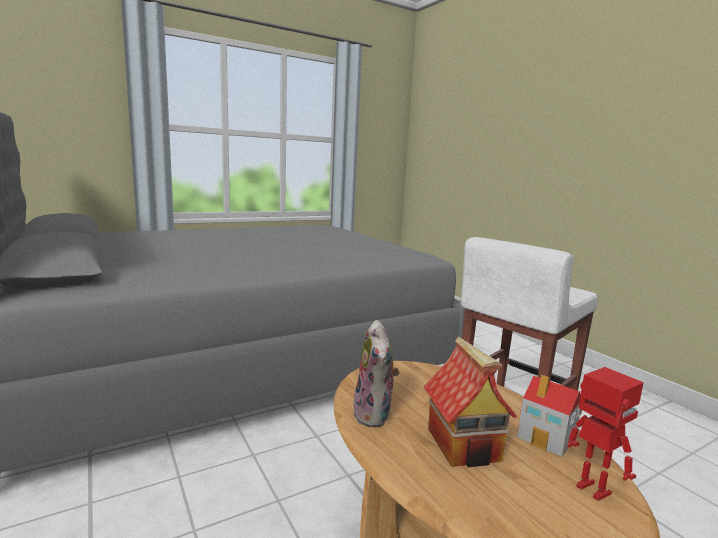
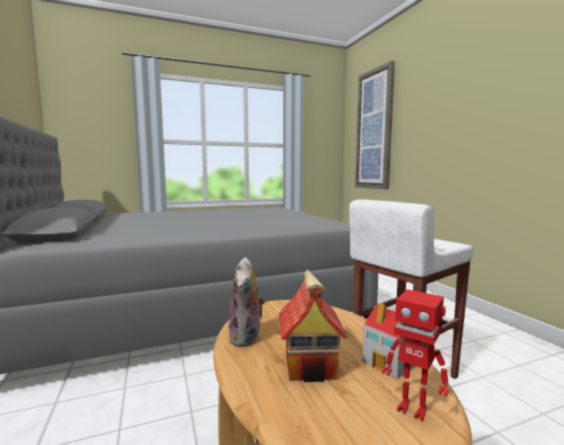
camera: 10 degrees right, 5 degrees down
toy robot [567,367,644,501] -> toy robot turned 150 degrees clockwise [382,289,449,421]
none -> picture [355,61,395,189]

